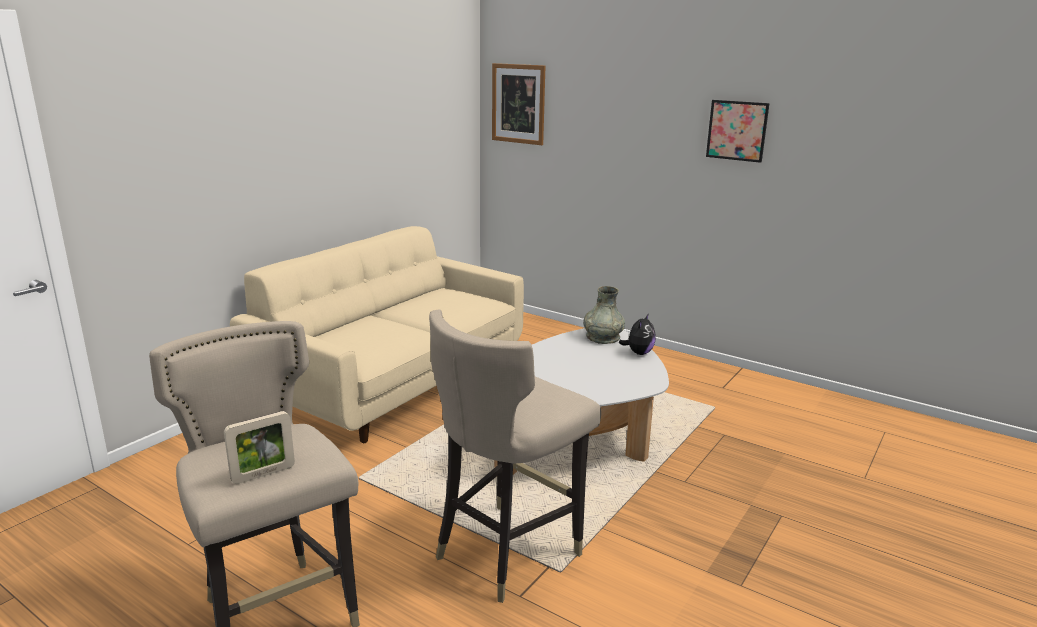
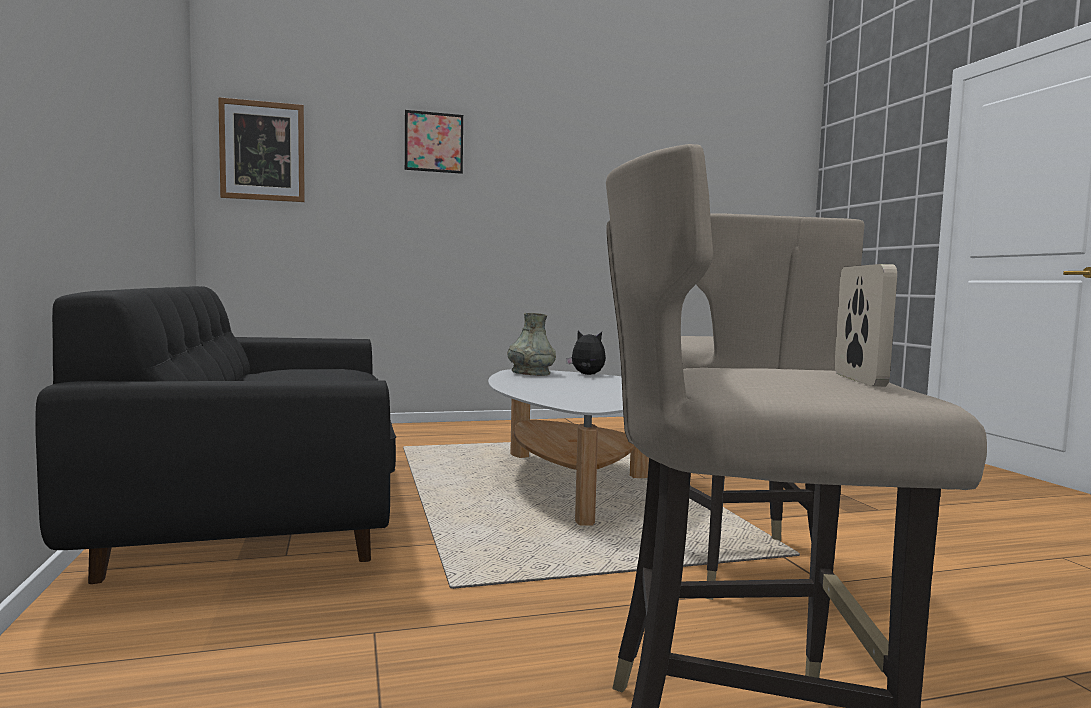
camera: 50 degrees left, 15 degrees down
beige sofa [230,226,524,443] -> black sofa [35,286,396,584]
plush toy [619,313,656,355] -> plush toy turned 45 degrees counterclockwise [566,331,606,375]
picture [706,100,770,163] -> picture moved to [405,110,463,174]

